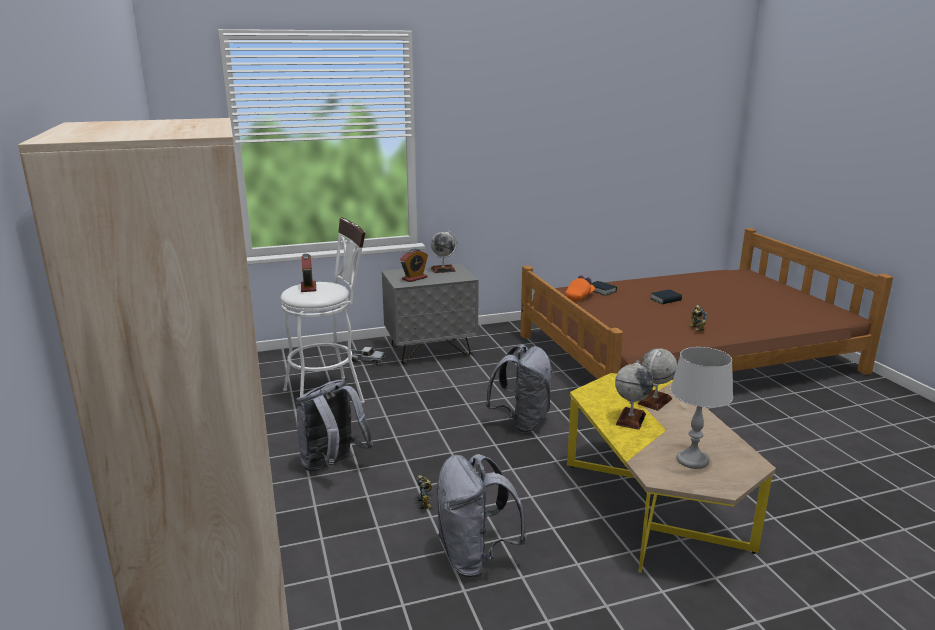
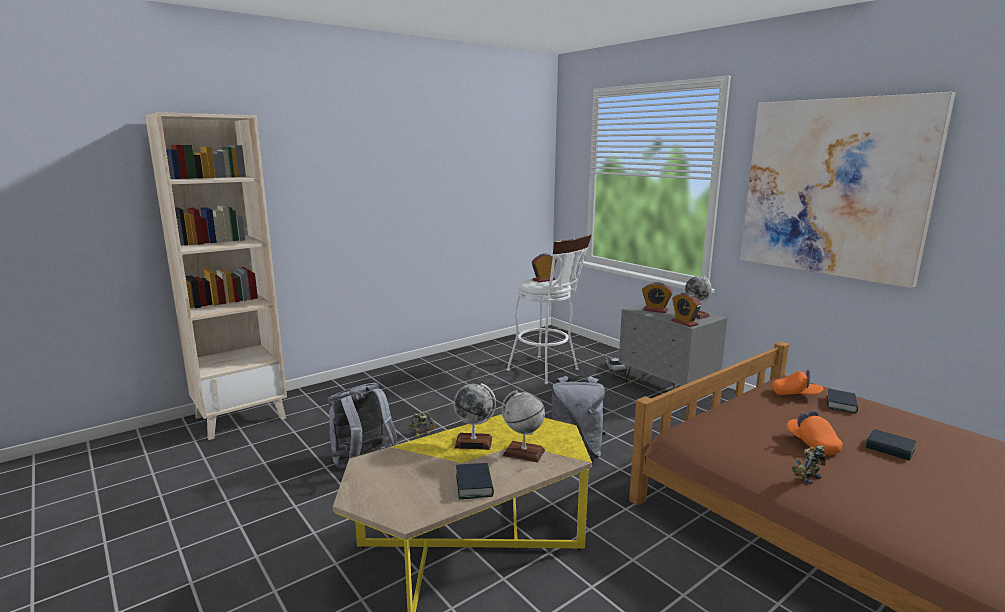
camera: 70 degrees right, 5 degrees down
grey backpack [295,379,374,471] -> none
grey table lamp [670,347,733,469] -> none
none -> book [456,463,494,499]
none -> alarm clock [671,292,702,327]
none -> picture [740,92,956,288]
none -> orange cap [787,410,842,455]

